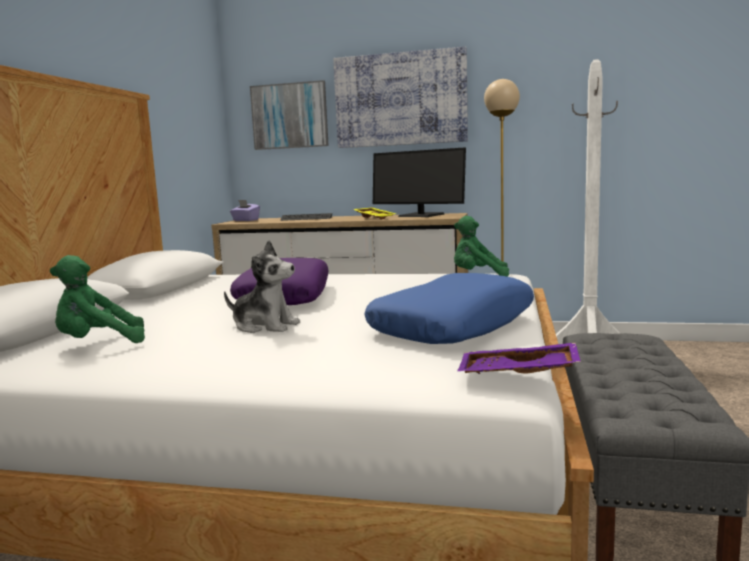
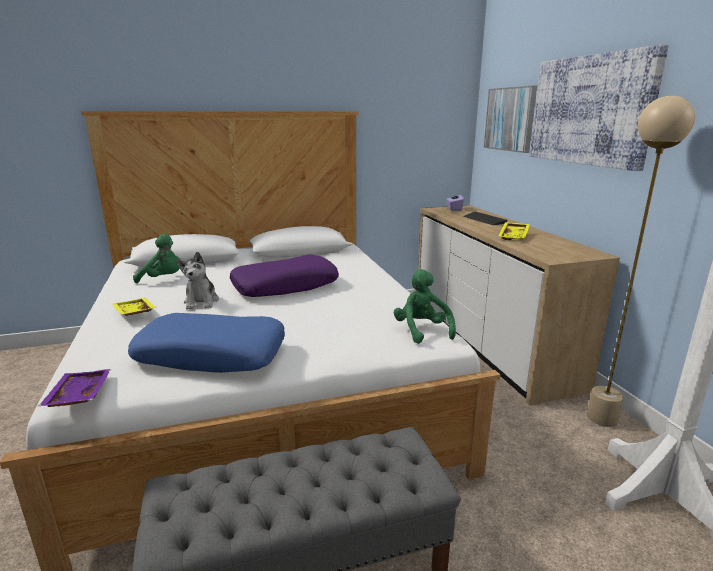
camera: 60 degrees right, 10 degrees up
green plush toy [50,255,145,343] -> green plush toy turned 150 degrees clockwise [133,234,180,283]
monitor [373,147,466,217] -> none
none -> yellow tray [112,298,157,316]

